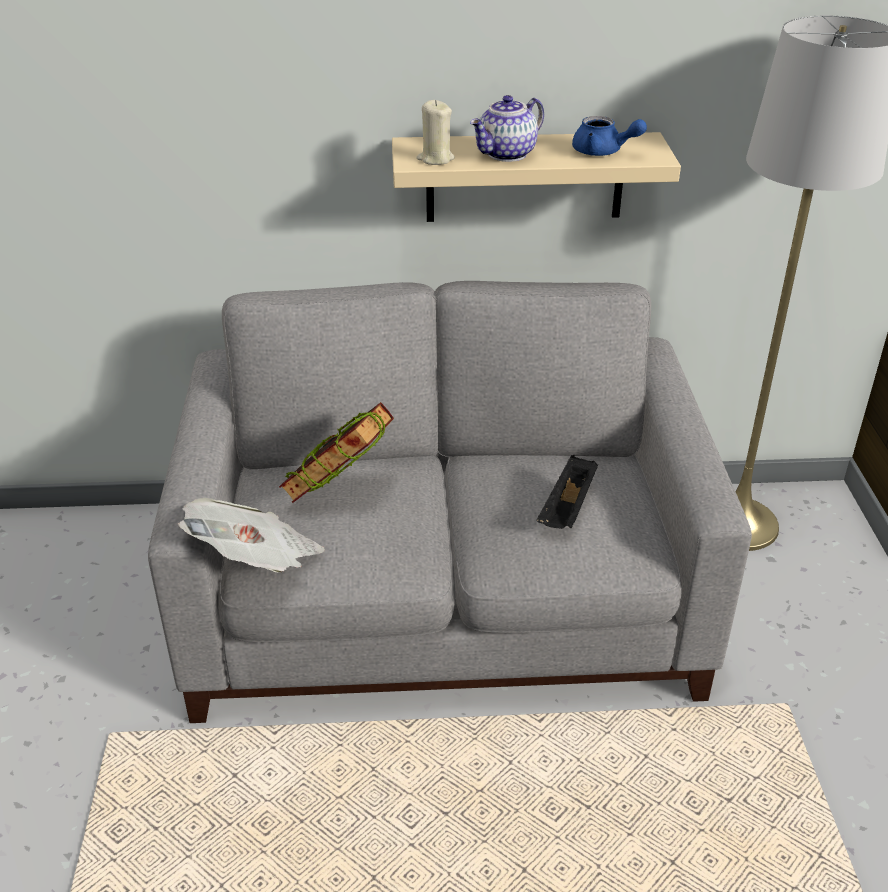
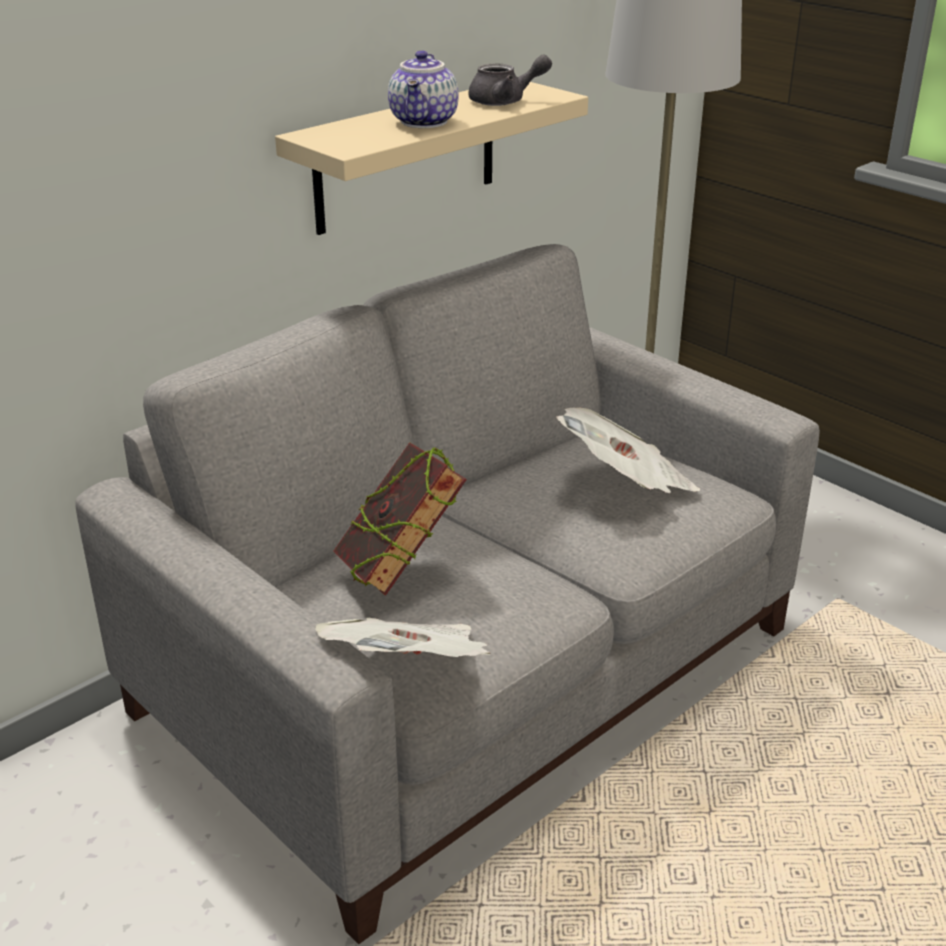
camera: 40 degrees left, 5 degrees down
beige candle [416,100,455,165] -> none
black tray [537,455,598,529] -> newspaper [556,407,700,493]
blue teapot [572,116,647,156] -> grey teapot [468,54,552,106]

